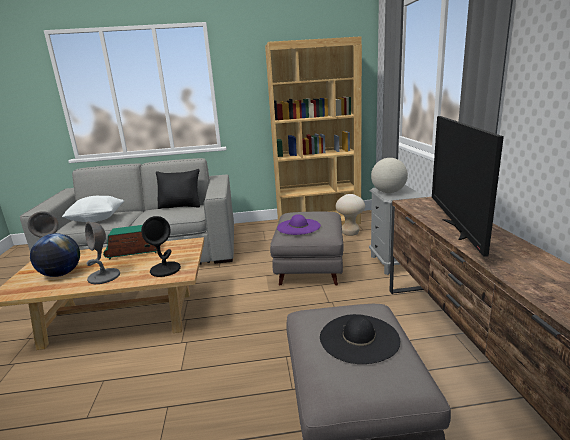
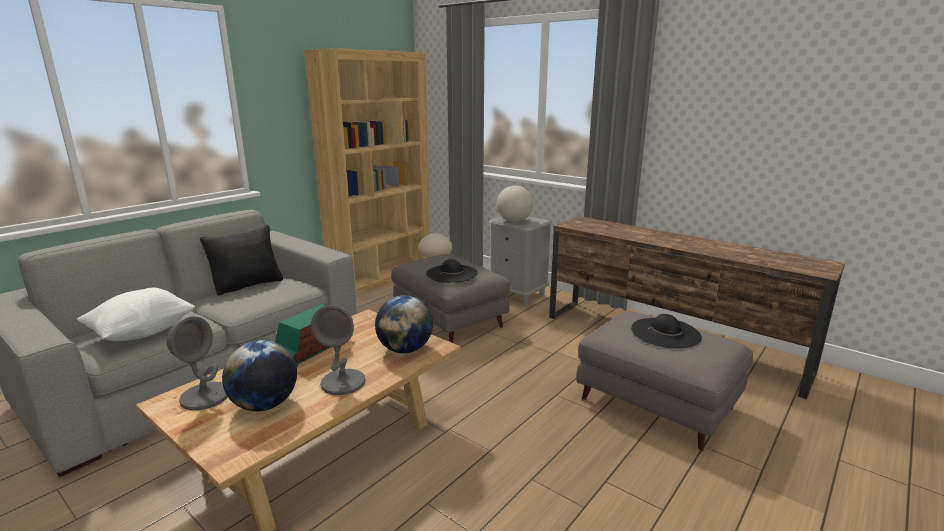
camera: 45 degrees left, 0 degrees up
black table lamp [141,216,181,277] -> globe [375,295,433,353]
purple hat [277,214,321,235] -> black hat [426,259,478,283]
television [432,116,504,257] -> none

